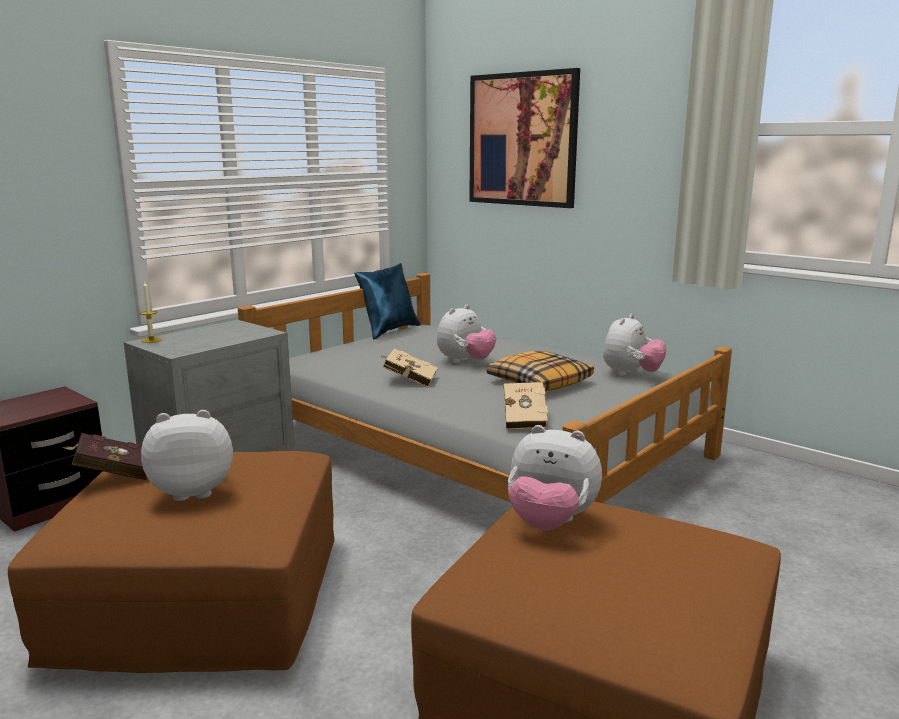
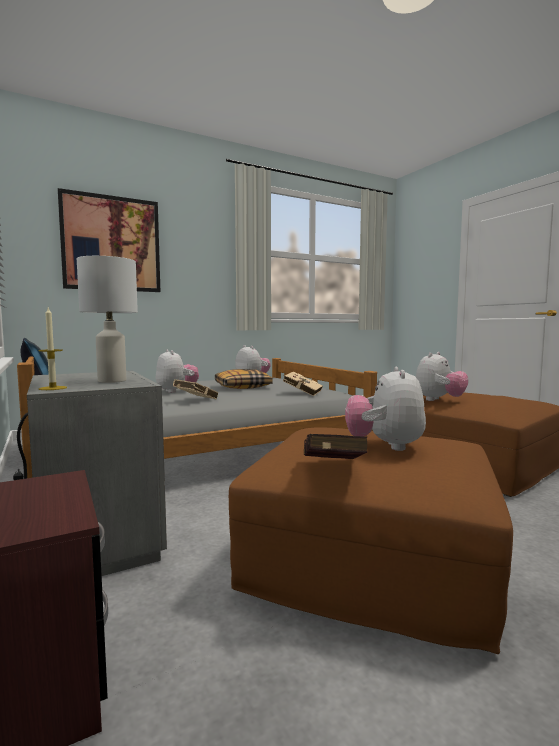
camera: 70 degrees left, 10 degrees down
none -> white table lamp [77,256,138,383]

